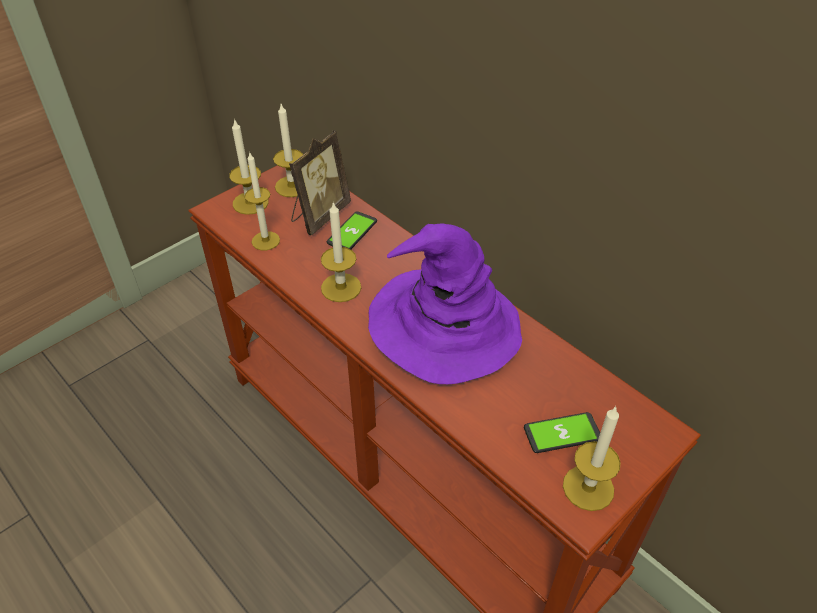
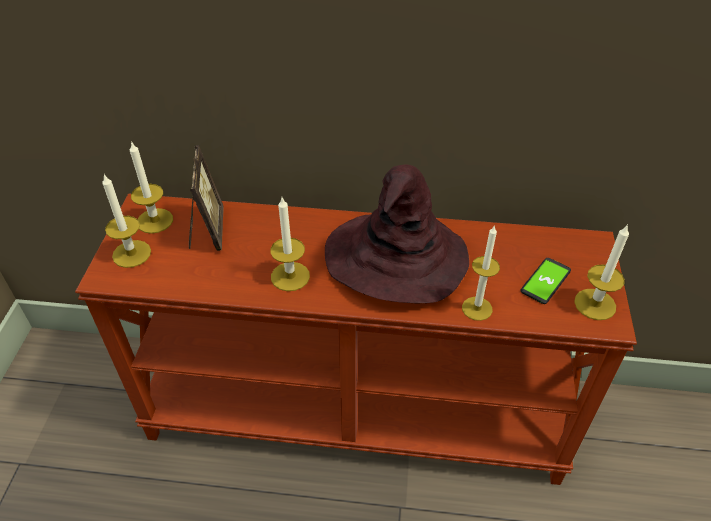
camera: 40 degrees left, 0 degrees up
candle [245,153,280,250] -> candle moved to [462,225,500,321]
phone [327,211,377,249] -> none
purple hat [368,224,522,384] -> brown hat [325,164,469,303]

